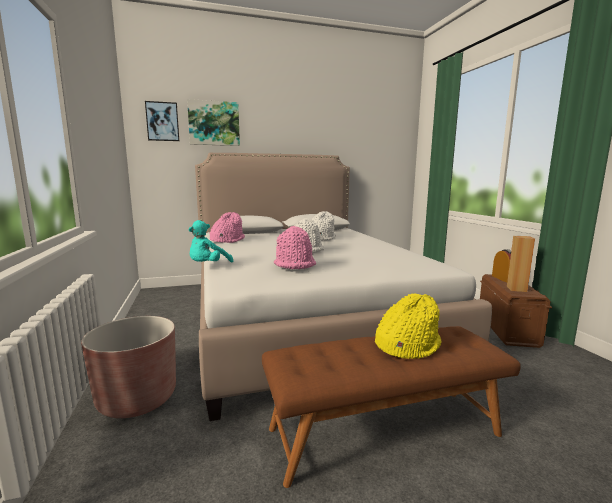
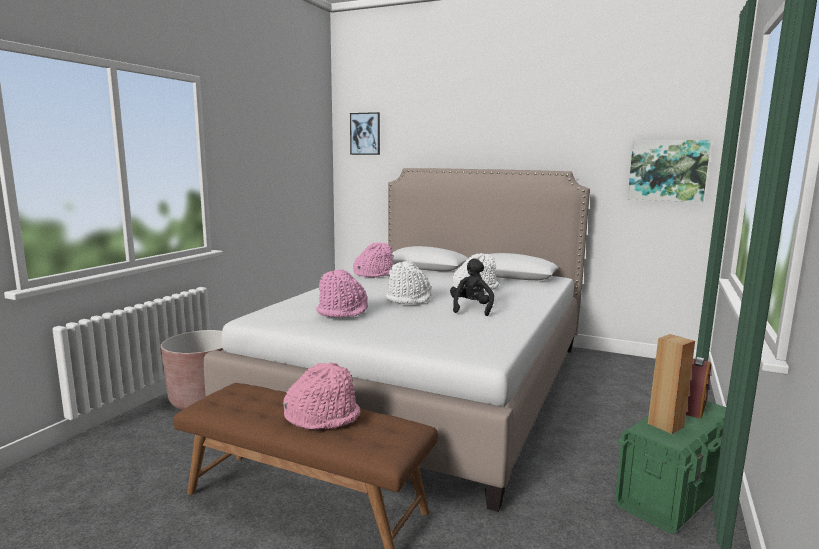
camera: 40 degrees right, 0 degrees up
picture [187,99,240,146] -> picture moved to [628,140,711,202]
turquoise plush toy [189,220,233,263] -> none
yellow hat [375,294,442,359] -> pink hat [283,362,361,430]
brown storage box [480,274,552,348] -> green storage box [615,401,726,534]
none -> black plush toy [450,258,494,316]

